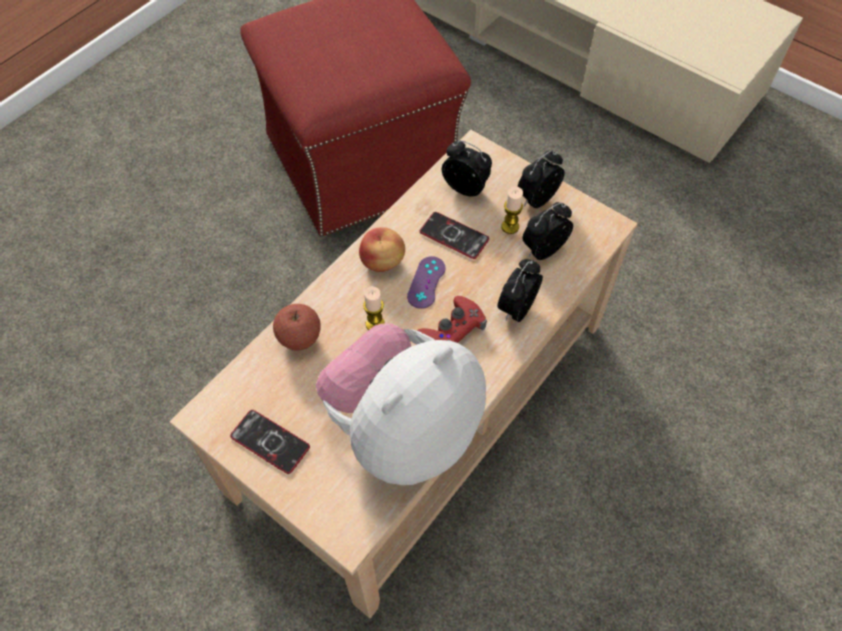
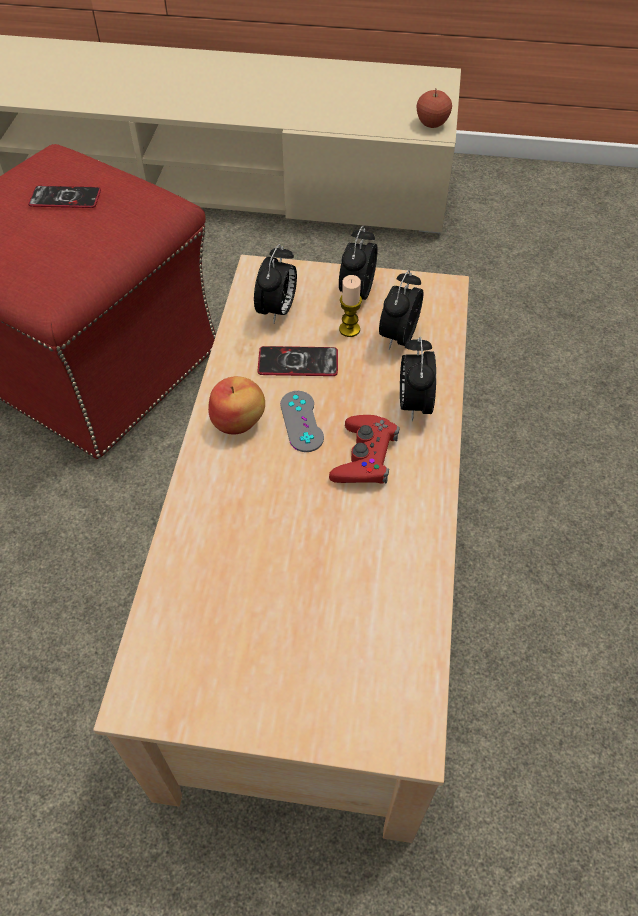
camera: 30 degrees left, 5 degrees down
phone [230,410,310,474] -> phone moved to [28,186,101,208]
apple [273,304,321,351] -> apple moved to [417,90,452,128]
plush toy [316,323,486,485] -> none
candle [363,286,385,330] -> none
purple game controller [407,256,446,309] -> grey game controller [280,391,324,452]
alarm clock [442,140,492,196] -> alarm clock turned 105 degrees clockwise [254,244,297,324]

